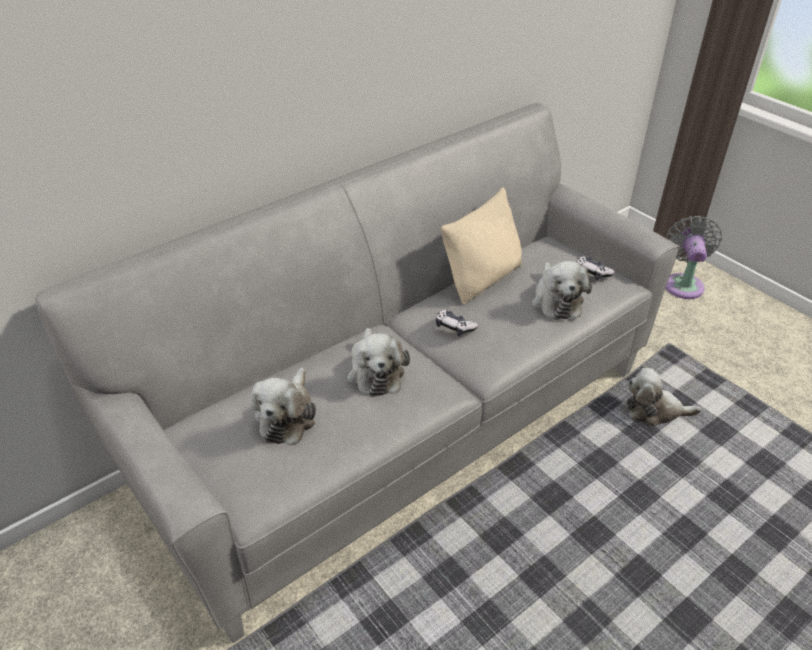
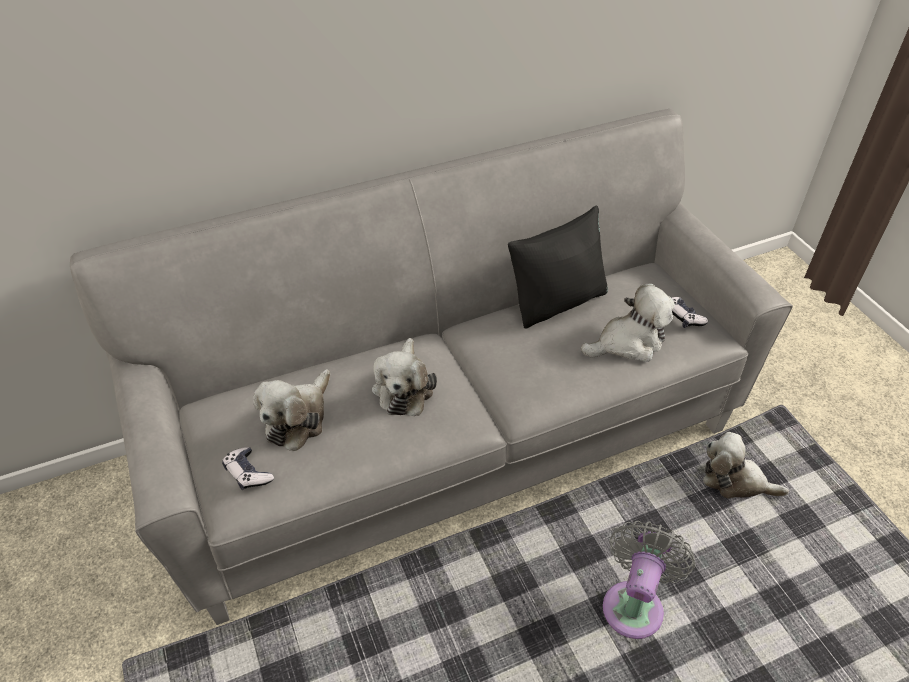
camera: 15 degrees right, 5 degrees up
game controller [435,310,478,336] -> game controller moved to [222,447,274,490]
beige pillow [441,187,522,304] -> black pillow [508,206,608,329]
plush toy [532,261,592,320] -> plush toy turned 120 degrees counterclockwise [581,284,675,362]
grey fan [665,216,722,299] -> grey fan moved to [603,521,696,639]

